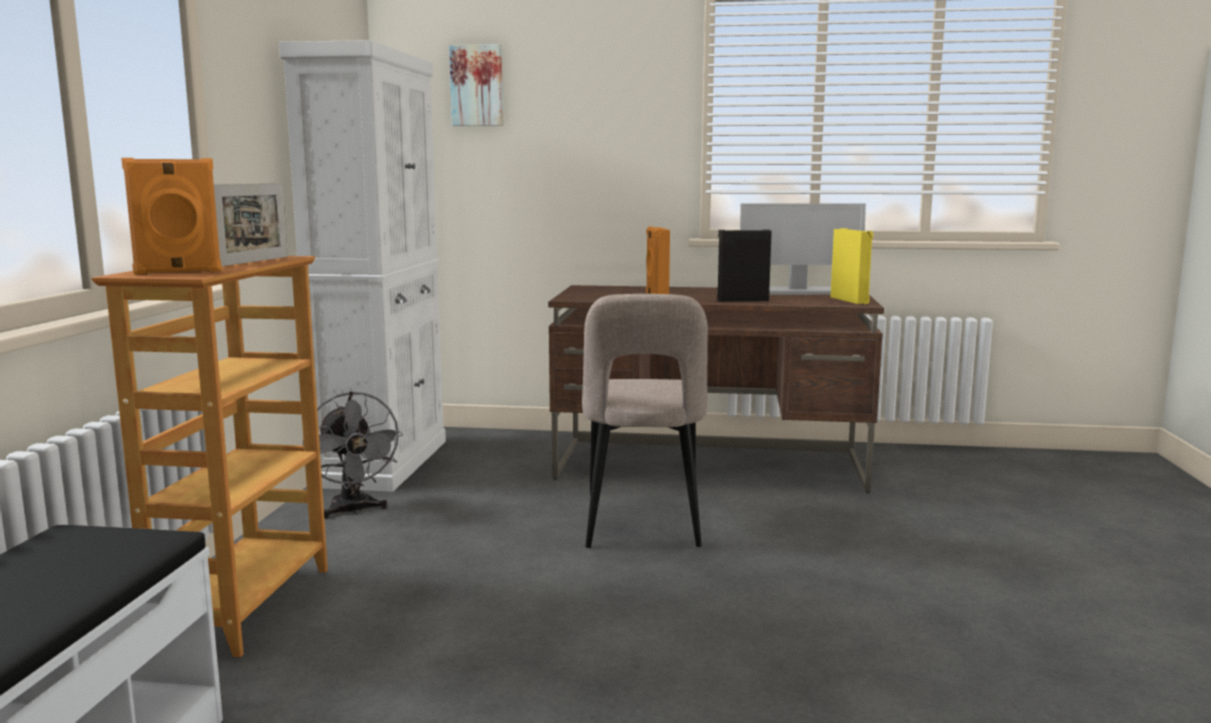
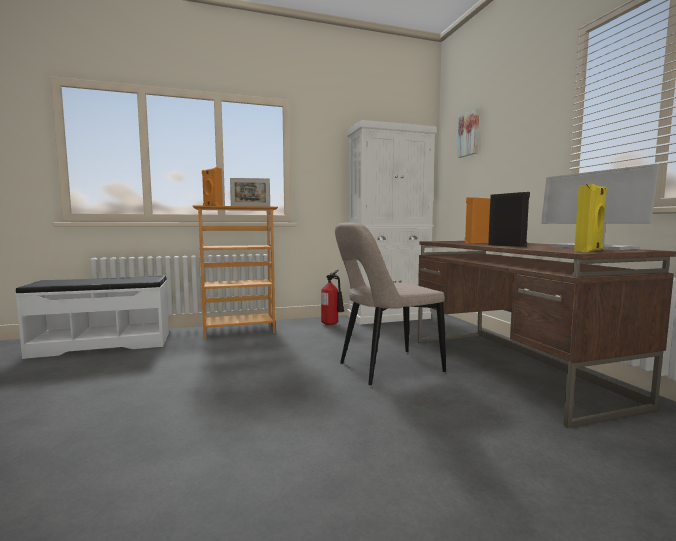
camera: 65 degrees right, 5 degrees down
grey fan [303,391,403,519] -> fire extinguisher [321,270,344,325]

